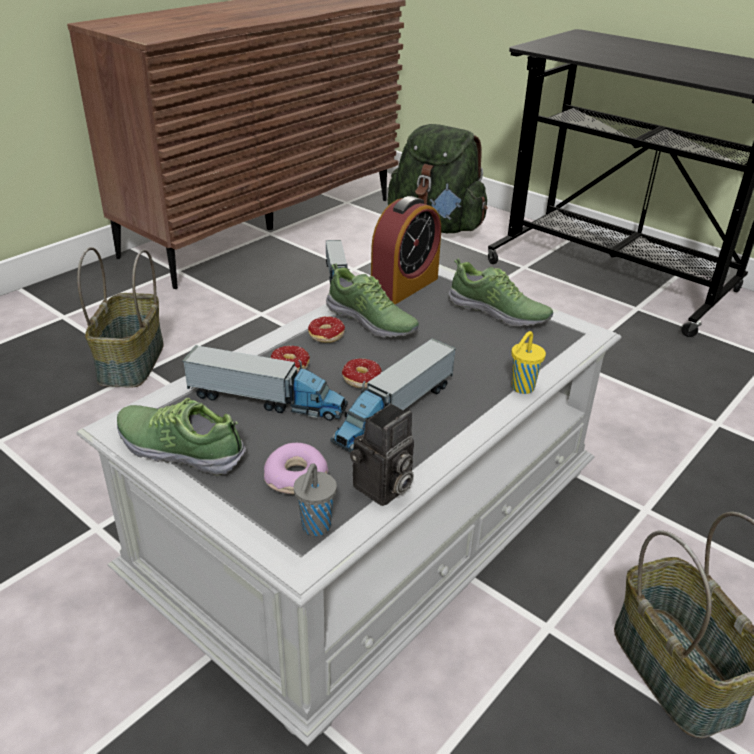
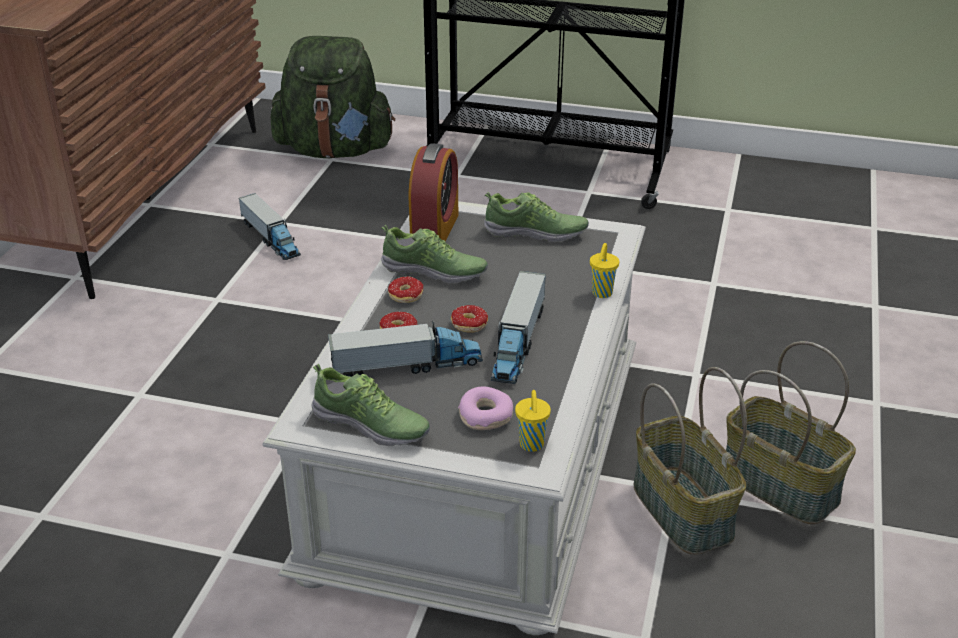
camera: 25 degrees left, 0 degrees up
basket [77,247,164,388] -> basket moved to [634,367,747,554]
shoe [117,398,246,476] -> shoe turned 150 degrees counterclockwise [312,364,430,446]
grey cup [294,463,337,536] -> yellow cup [515,390,551,452]
camera [350,403,414,506] -> none

